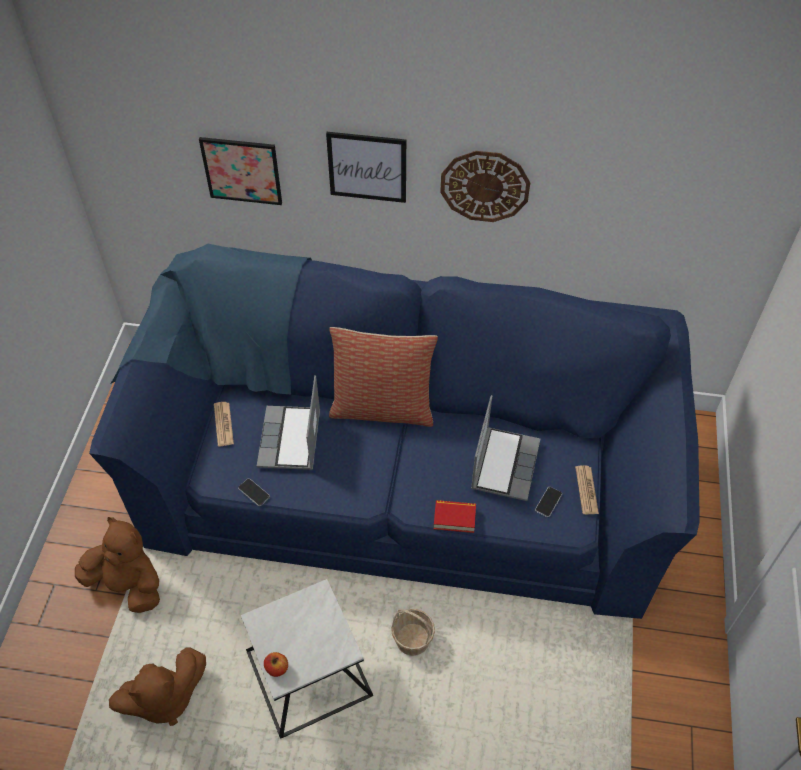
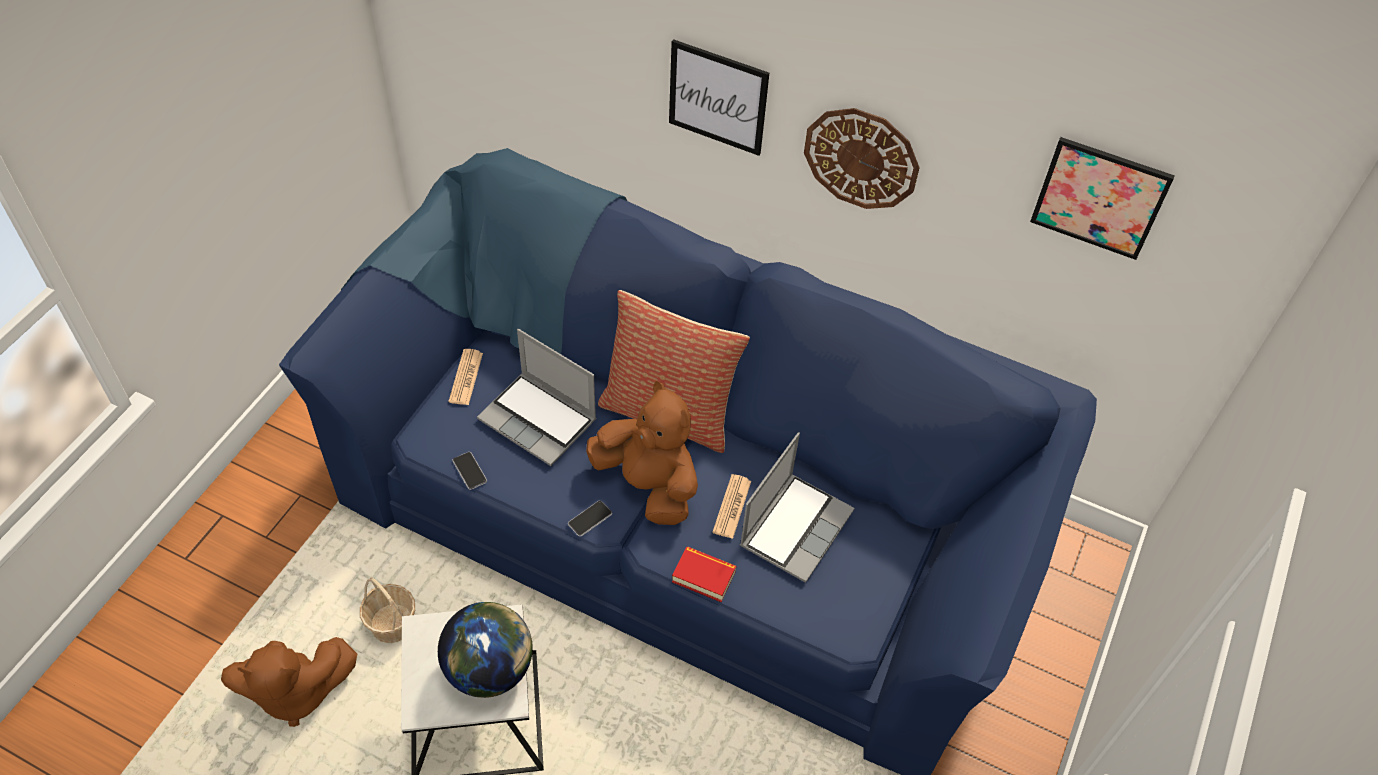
camera: 15 degrees right, 0 degrees up
brown plush toy [75,517,160,613] -> brown plush toy moved to [586,381,698,525]
picture [199,137,282,205] -> picture moved to [1030,137,1175,260]
laptop [257,375,320,470] -> laptop turned 75 degrees counterclockwise [477,329,596,466]
apple [264,652,288,677] -> none
basket [391,609,435,656] -> basket moved to [360,577,415,643]
phone [535,487,562,517] -> phone moved to [568,500,612,537]
newspaper [575,465,599,514] -> newspaper moved to [712,474,751,539]
none -> globe [438,602,533,698]

